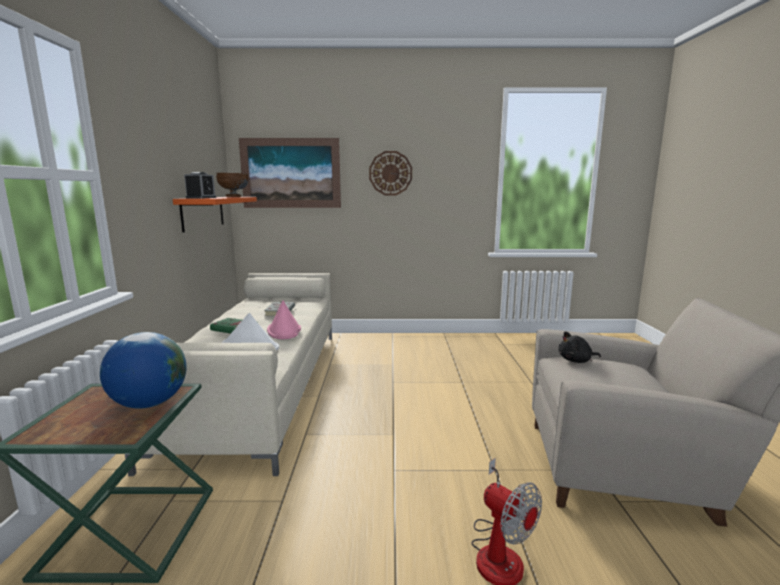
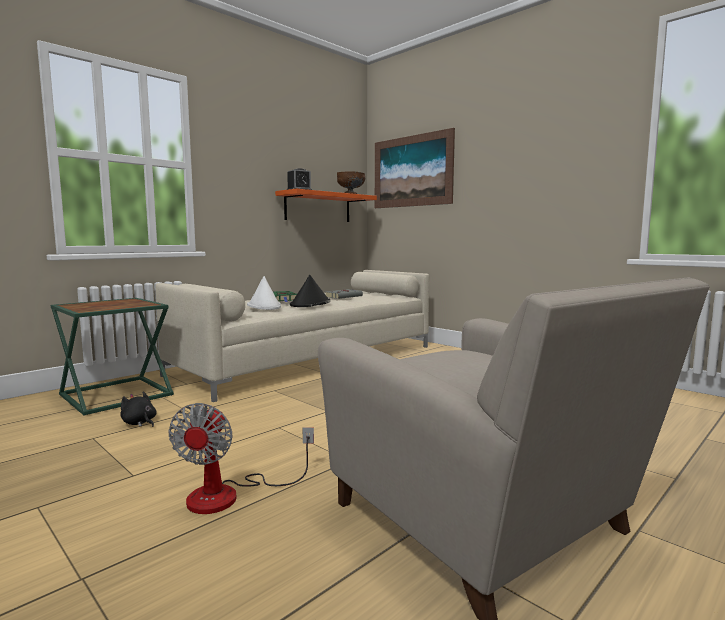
camera: 45 degrees right, 5 degrees down
globe [100,332,187,409] -> none
pink hat [267,301,301,339] -> black hat [290,275,330,307]
wall clock [369,151,412,195] -> none
black plush toy [558,331,601,363] -> black plush toy moved to [120,391,157,427]

